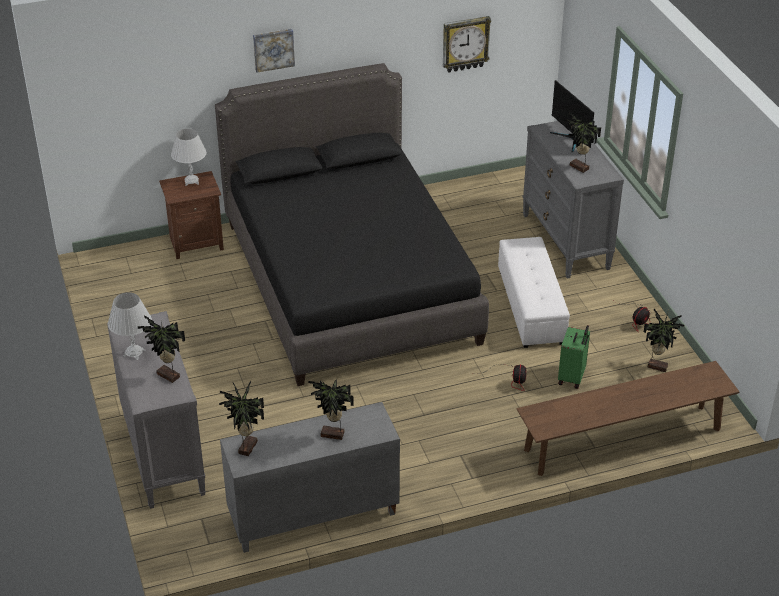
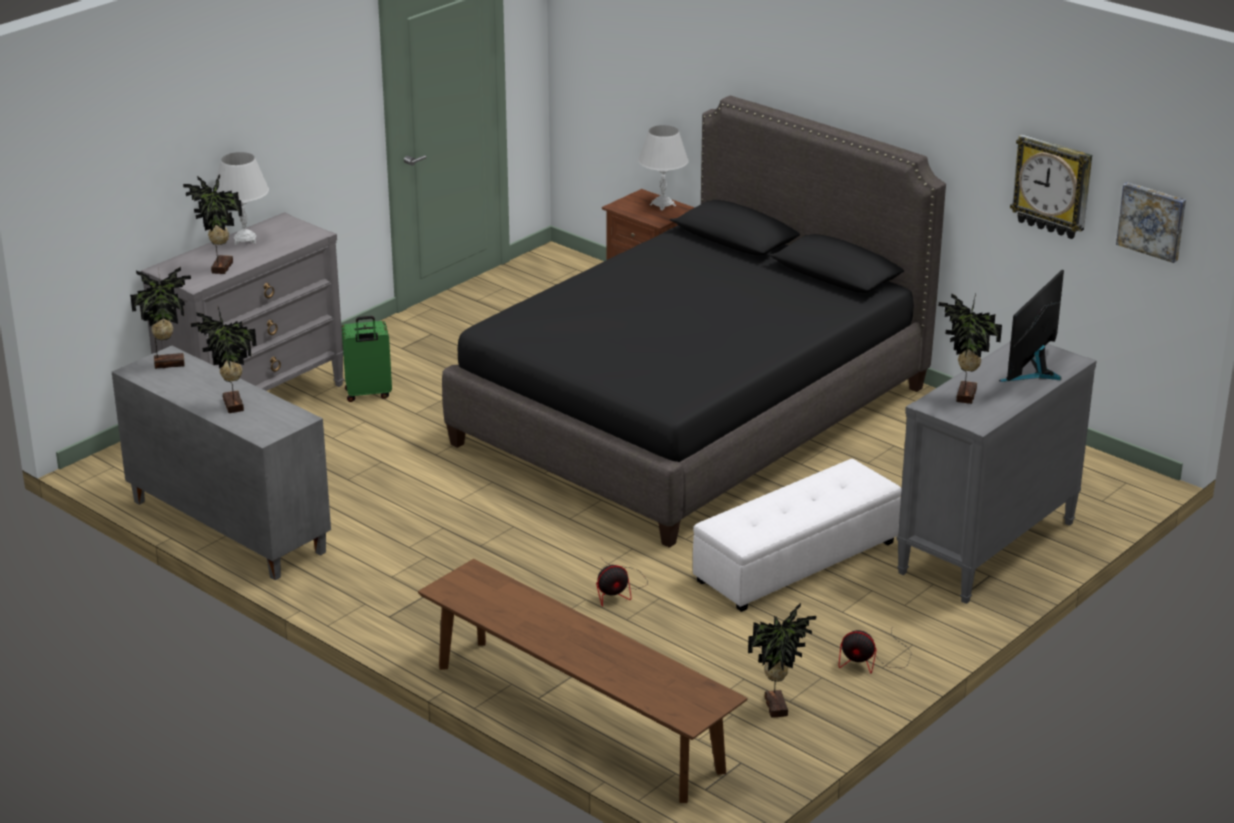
camera: 60 degrees right, 10 degrees down
picture [253,29,295,73] -> picture moved to [1116,182,1186,263]
green suitcase [558,325,590,389] -> green suitcase moved to [342,316,392,402]

